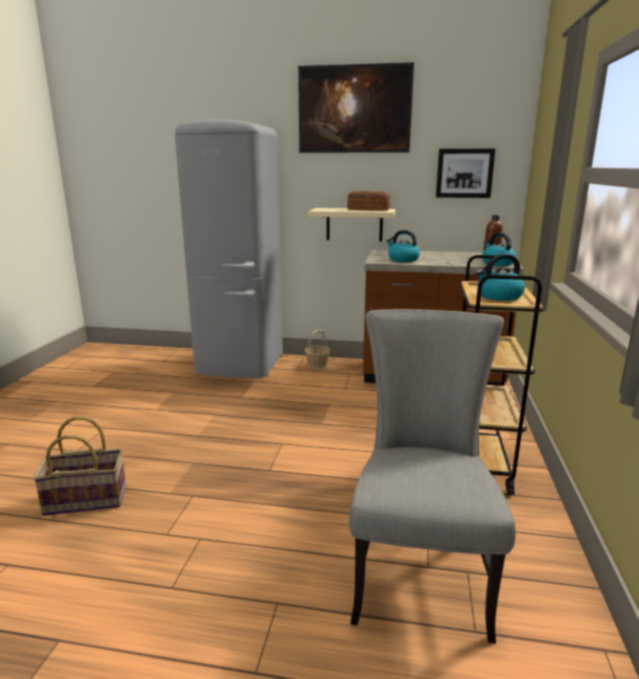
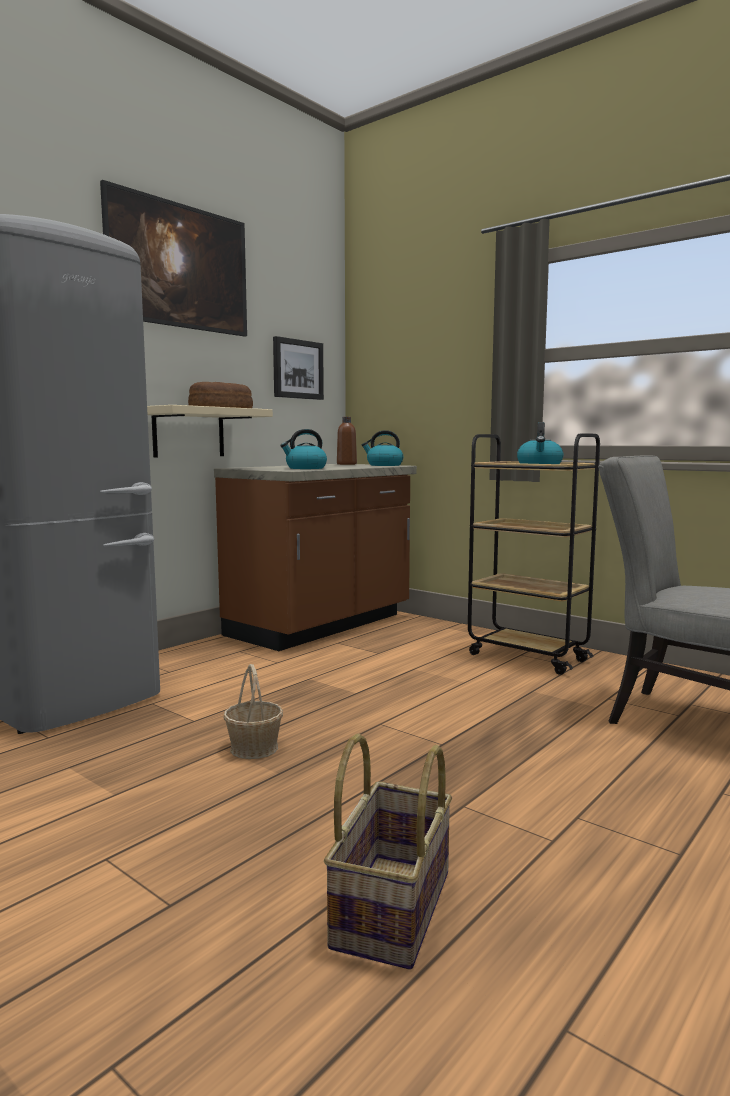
camera: 60 degrees left, 10 degrees down
basket [305,330,330,369] -> basket moved to [223,664,283,759]

